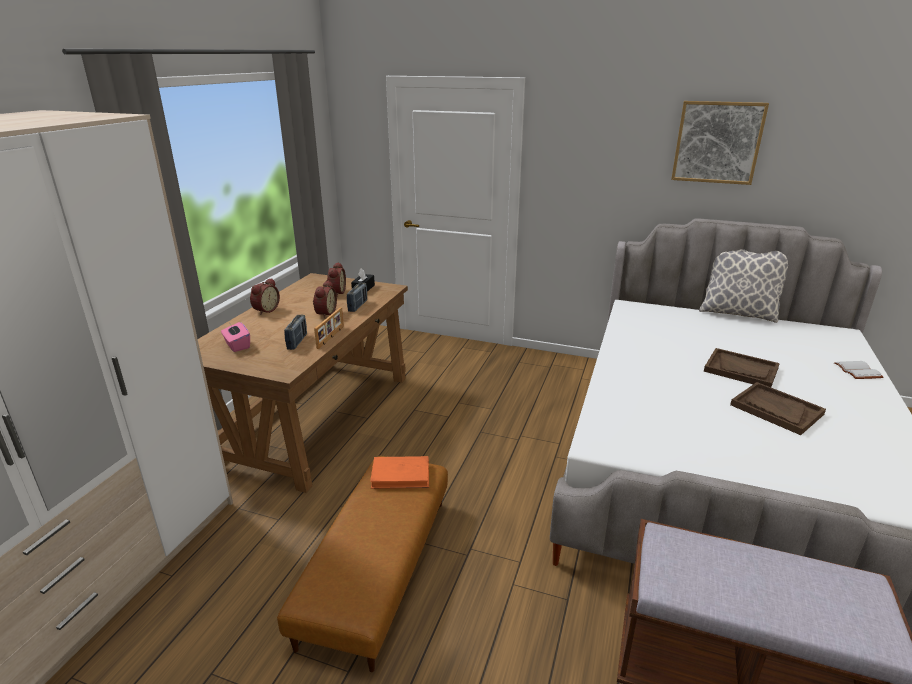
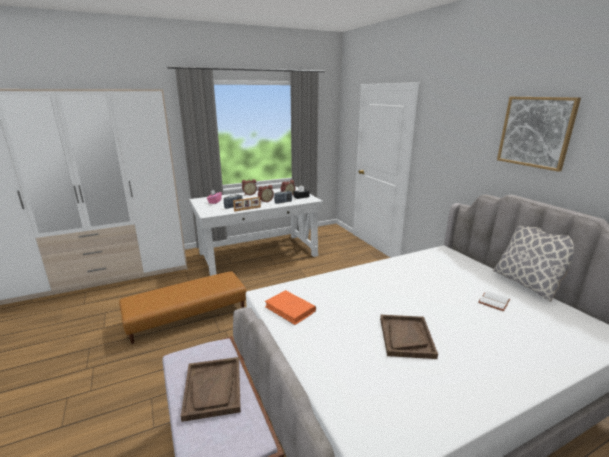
camera: 45 degrees right, 5 degrees down
brown desk [198,273,408,493] -> white desk [189,186,323,276]
orange book [370,456,429,489] -> orange book moved to [265,290,316,325]
brown tray [704,348,780,387] -> brown tray moved to [181,357,241,422]
white book [834,361,884,379] -> white book moved to [478,291,511,311]

